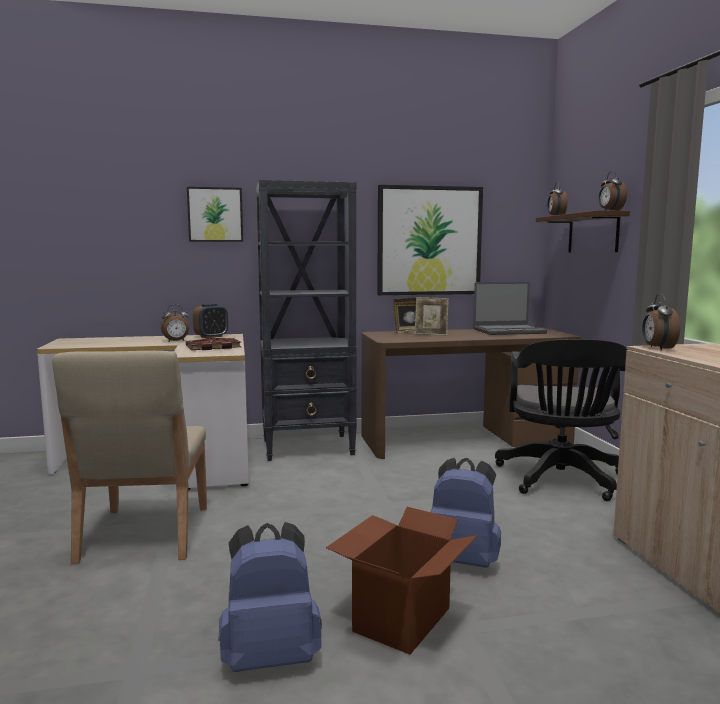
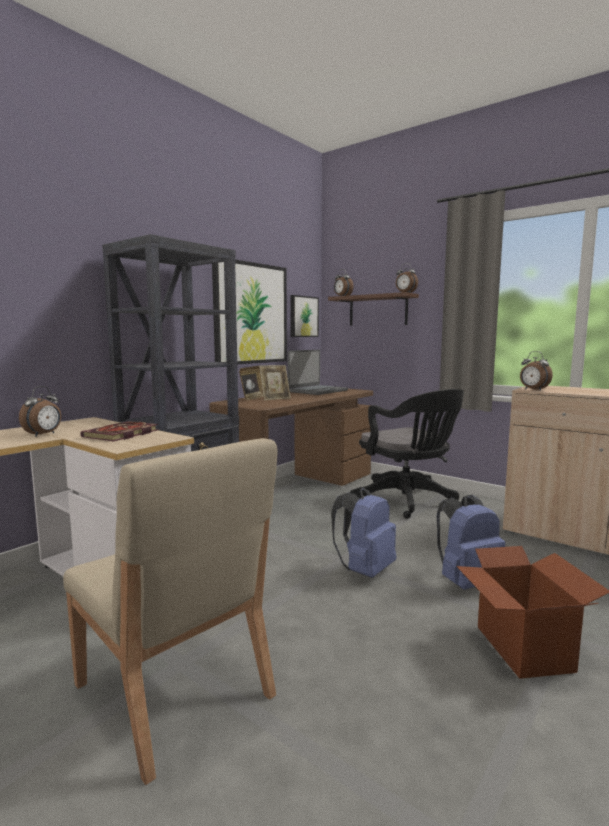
camera: 40 degrees left, 0 degrees up
picture [187,187,243,242] -> picture moved to [290,295,319,337]
alarm clock [193,303,228,338] -> none
blue backpack [219,522,322,672] -> blue backpack moved to [331,487,396,578]

